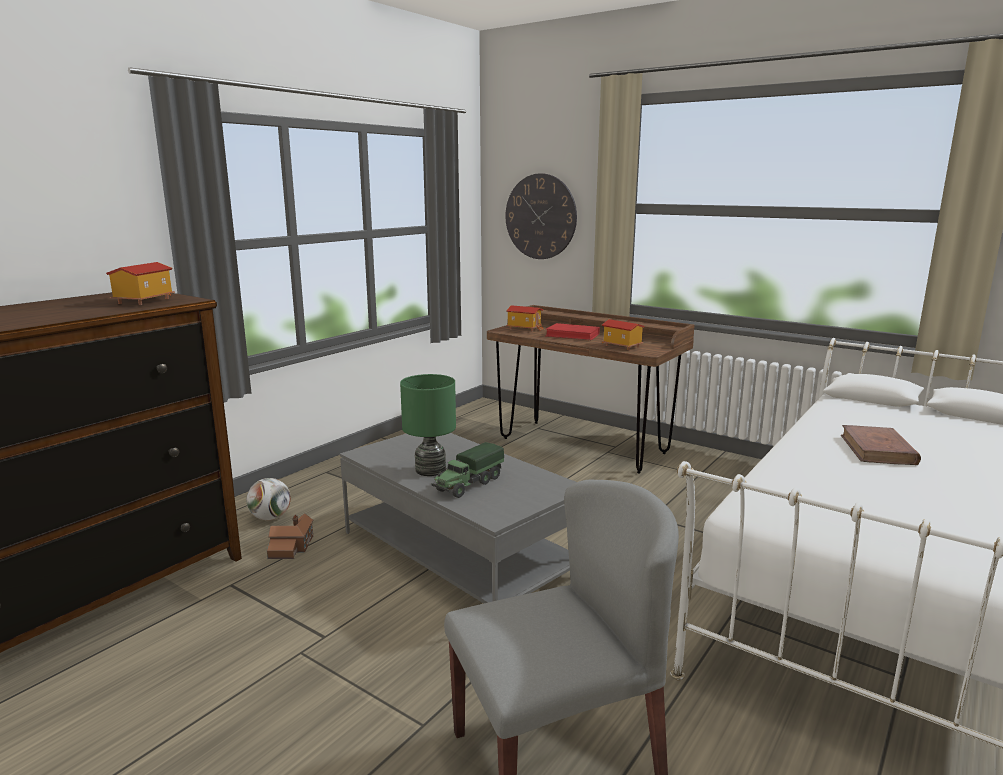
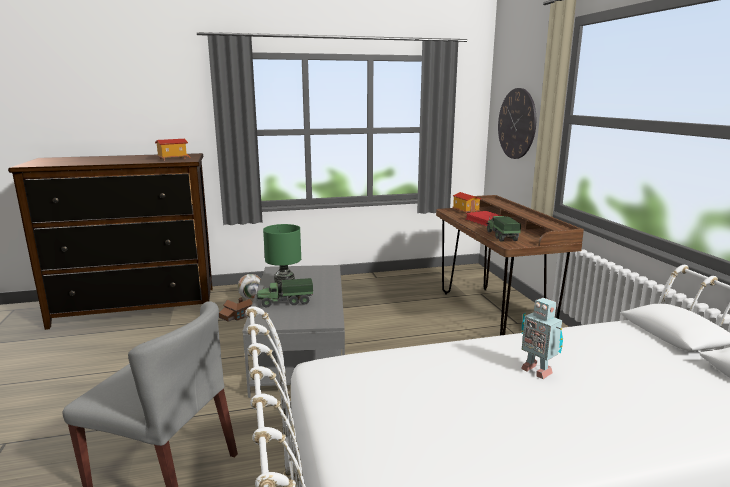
camera: 40 degrees right, 0 degrees up
toy house [602,319,645,350] -> toy truck [486,216,521,242]
brown book [841,425,921,465] -> toy robot [521,298,563,379]

